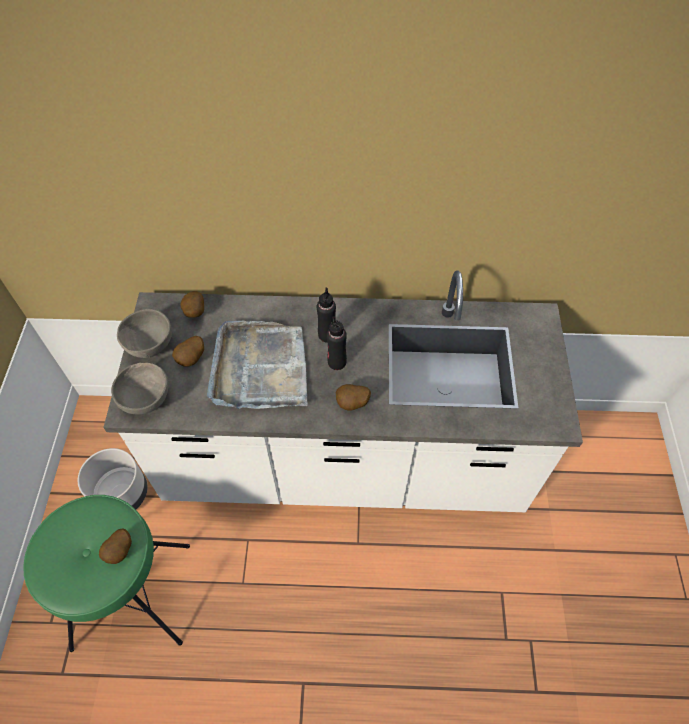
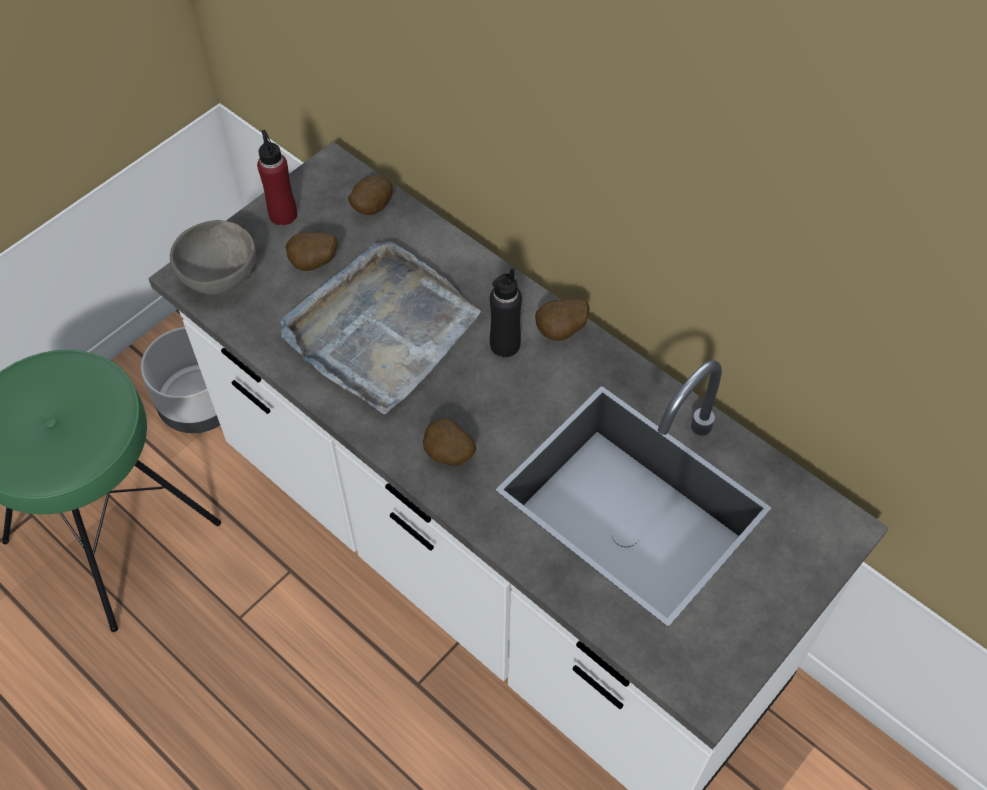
camera: 40 degrees right, 0 degrees up
potato [99,529,132,564] -> potato moved to [535,298,590,341]
grey bowl [117,309,172,358] -> red bottle [257,130,297,226]
black bottle [327,316,347,370] -> none

